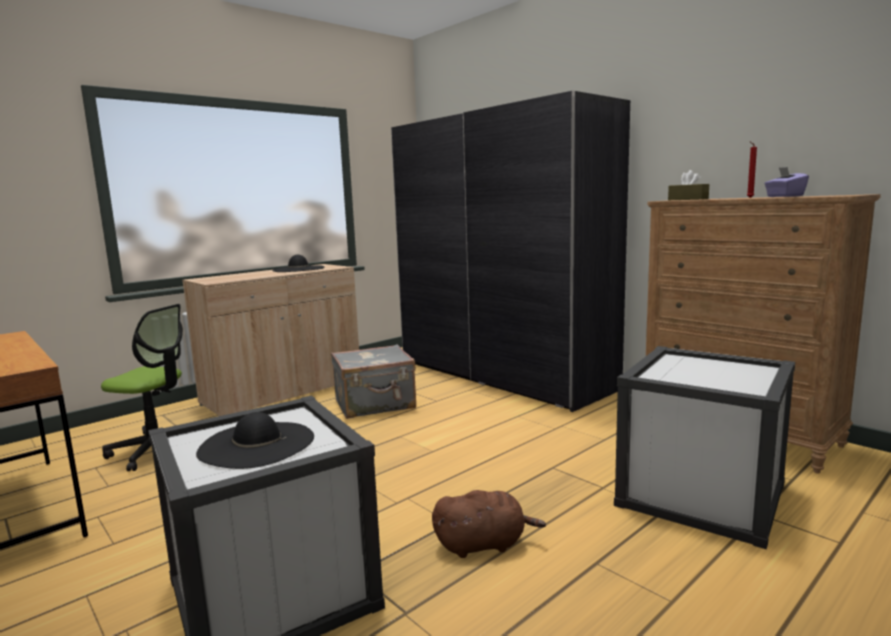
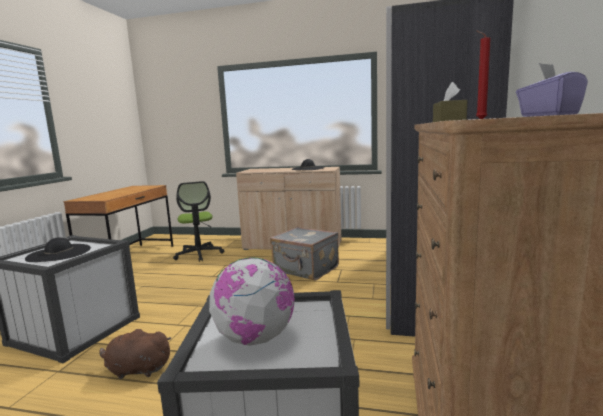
camera: 55 degrees right, 0 degrees up
brown plush toy [432,490,546,558] -> brown plush toy turned 135 degrees clockwise [99,329,171,379]
none -> globe [209,257,294,346]

